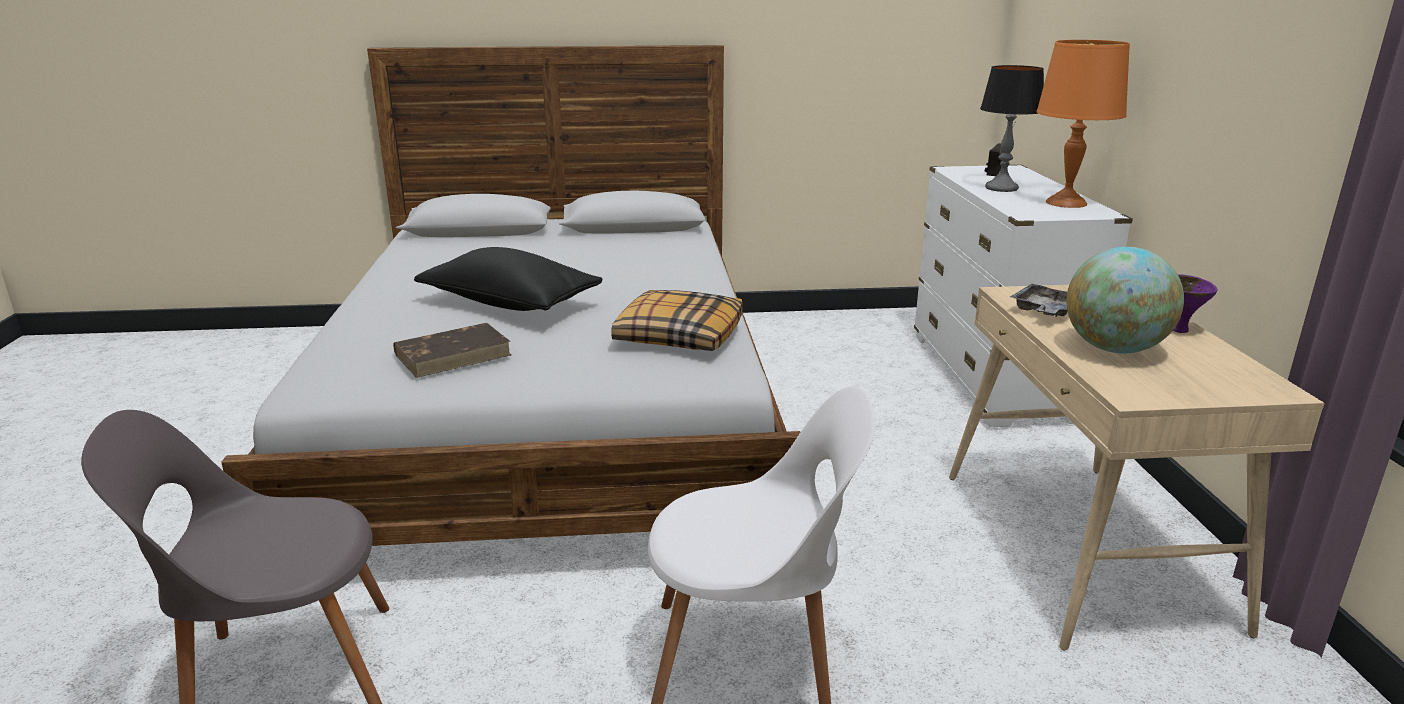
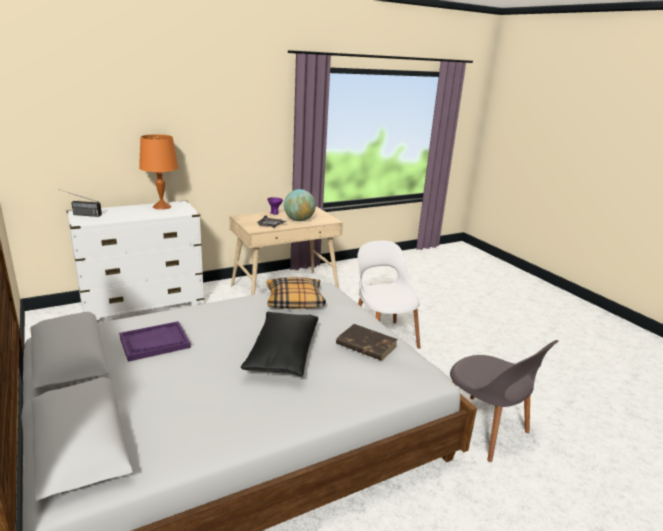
camera: 115 degrees left, 0 degrees up
table lamp [980,65,1044,192] -> none
none -> purple tray [119,321,191,362]

